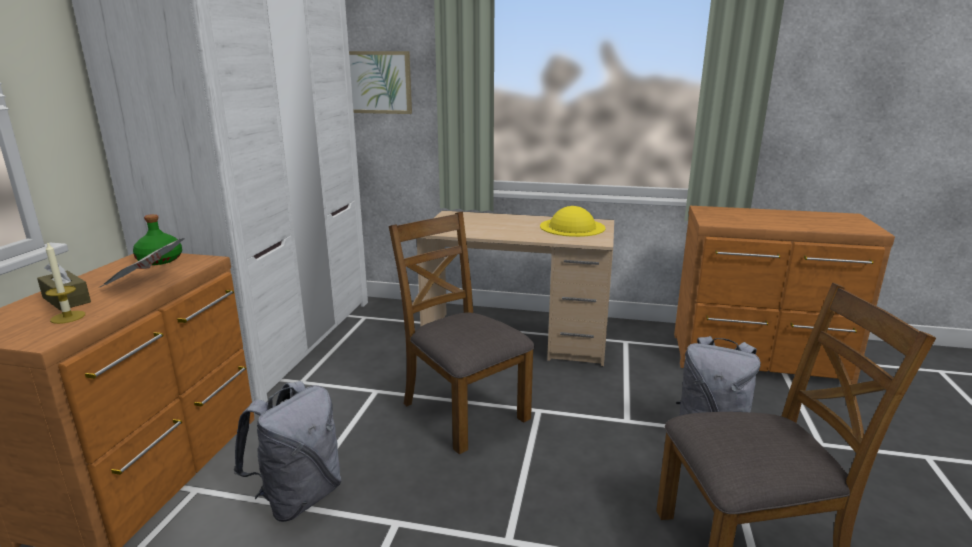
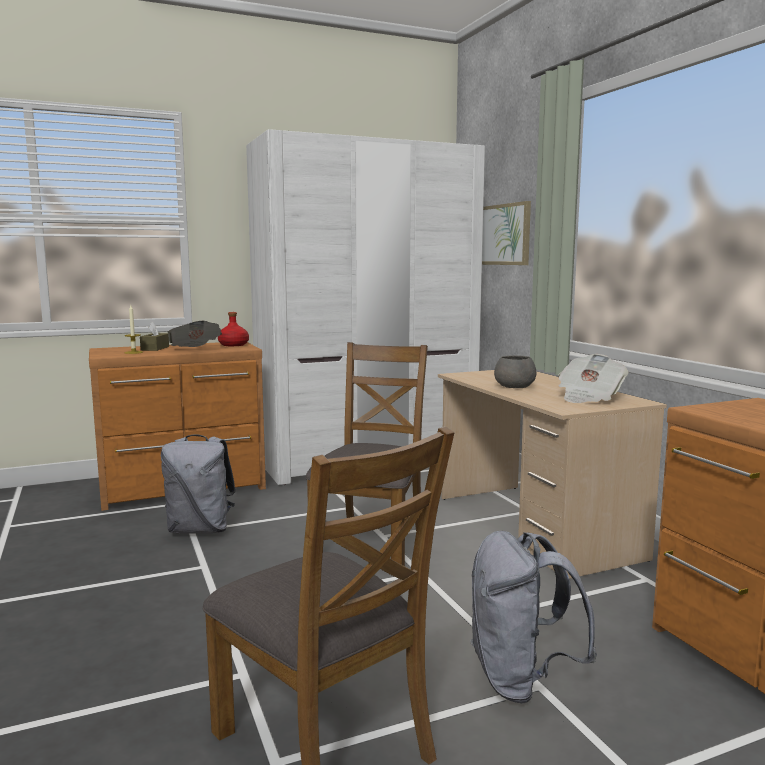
camera: 55 degrees right, 10 degrees down
green bottle [133,214,182,265] -> red bottle [218,312,249,346]
yellow hat [540,206,606,237] -> newspaper [558,354,628,403]
none -> grey bowl [494,355,536,388]

